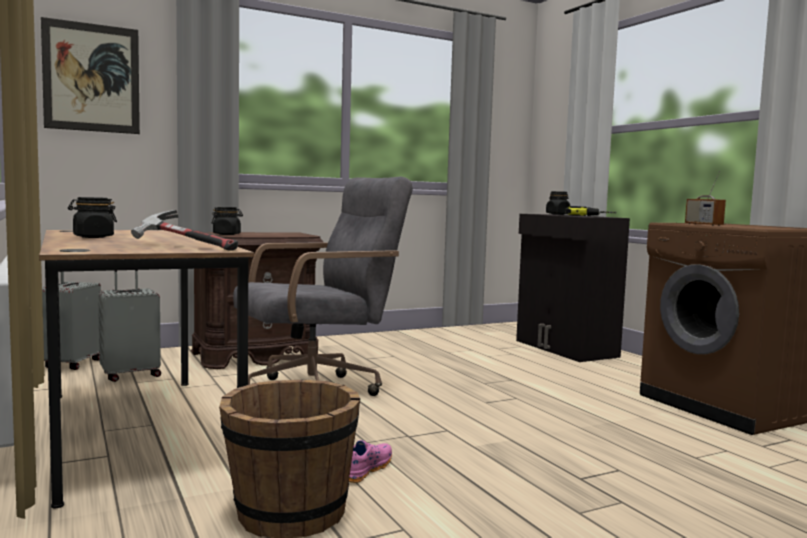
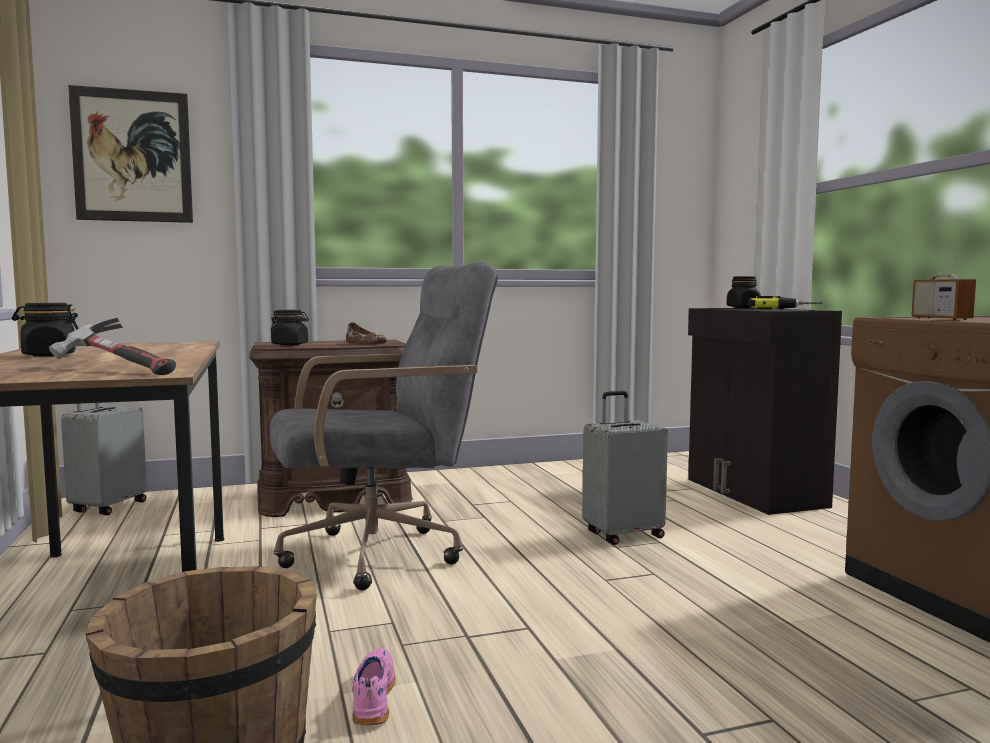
camera: 10 degrees right, 0 degrees up
grey suitcase [98,270,161,382] -> grey suitcase moved to [582,391,668,545]
pink shoe [349,440,392,483] -> pink shoe turned 45 degrees counterclockwise [352,648,395,725]
none -> brown shoe [346,322,387,345]

